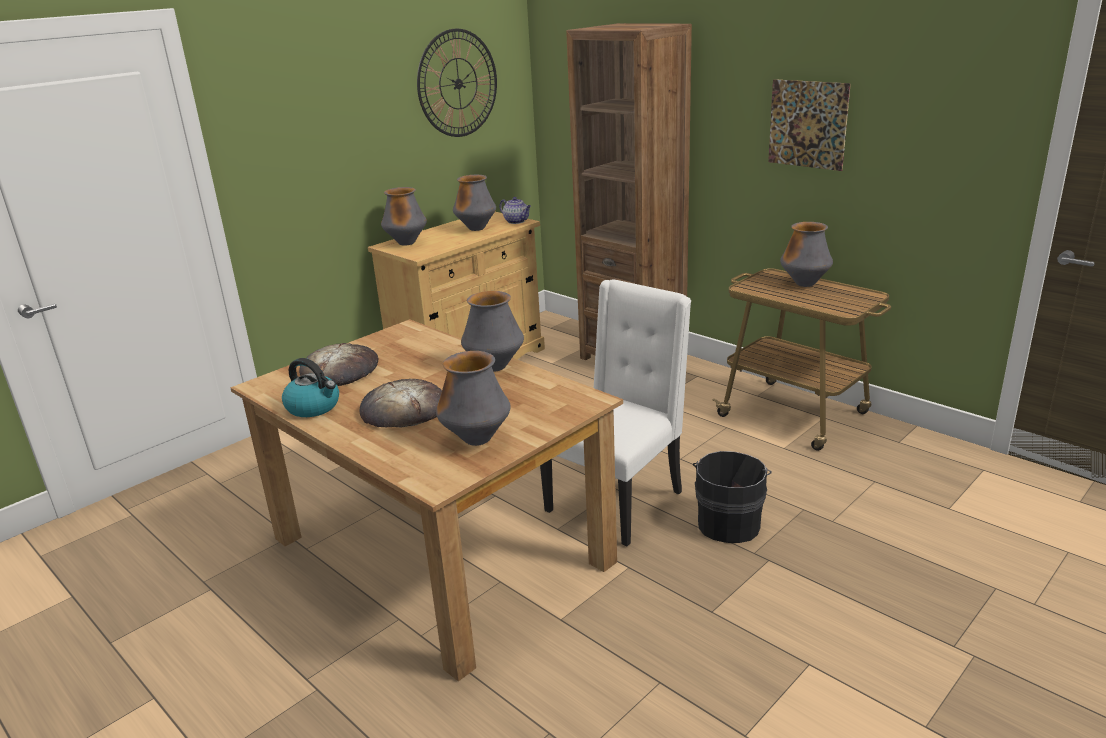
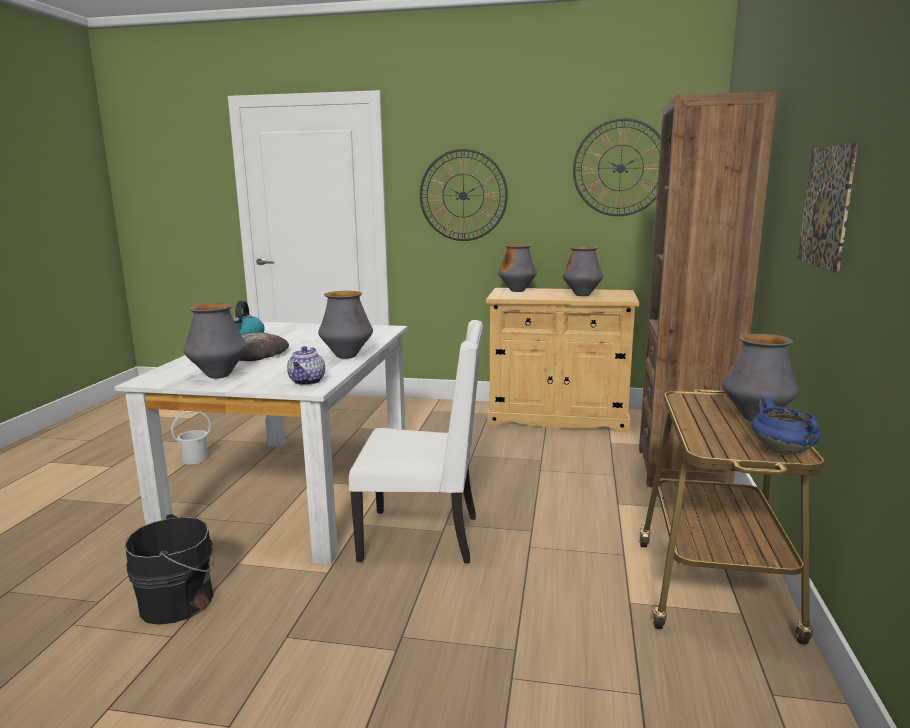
camera: 55 degrees right, 10 degrees down
brown dining table [230,319,623,682] -> white dining table [114,322,408,565]
bread [299,343,378,386] -> none
teapot [499,197,531,224] -> teapot moved to [287,346,325,385]
black bucket [693,451,772,543] -> black bucket moved to [125,514,214,625]
none -> white bucket [171,411,211,465]
none -> wall clock [420,149,508,241]
none -> blue cooking pot [752,397,821,455]

